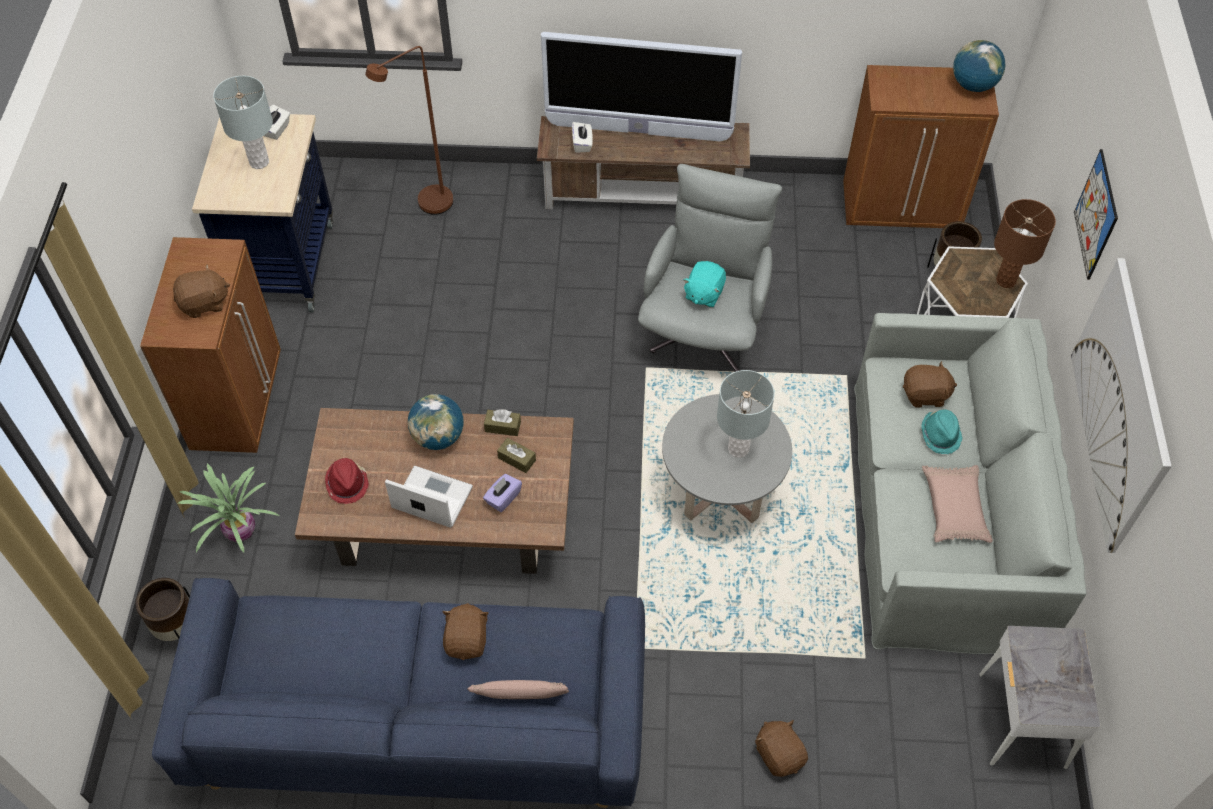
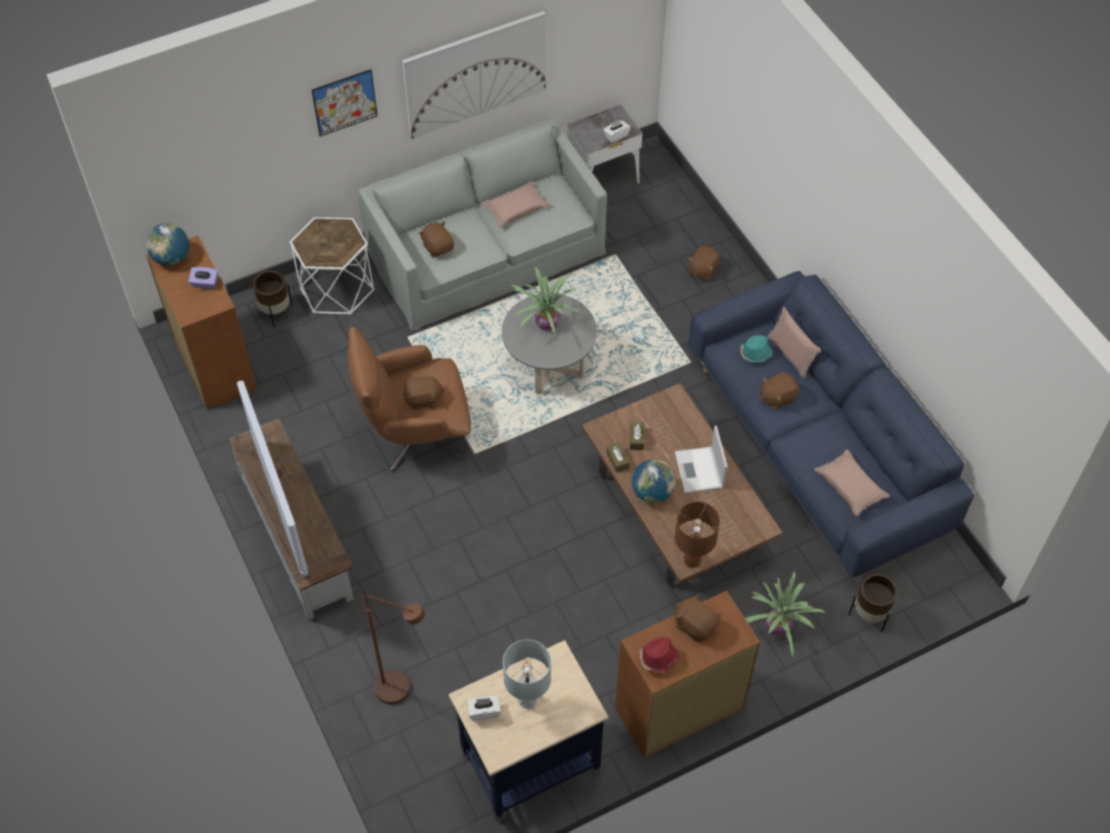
camera: 120 degrees left, 0 degrees up
red hat [325,458,369,504] -> red hat moved to [639,637,679,673]
purple tissue box [483,474,522,512] -> purple tissue box moved to [189,267,218,289]
white tissue box [572,122,593,153] -> white tissue box moved to [603,120,630,143]
grey armchair [638,164,782,372] -> brown armchair [348,327,471,471]
turquoise plush toy [683,261,726,307] -> brown plush toy [403,372,445,410]
grey table lamp [717,370,775,458] -> potted plant [510,267,581,335]
turquoise hat [921,409,963,454] -> turquoise hat moved to [740,335,773,363]
brown table lamp [994,199,1056,288] -> brown table lamp moved to [675,501,720,568]
none -> beige pillow [814,449,890,516]

